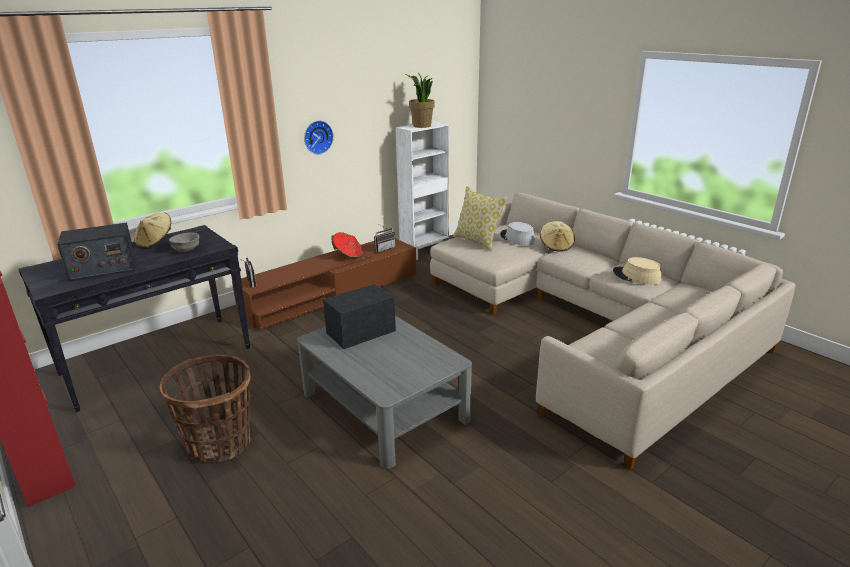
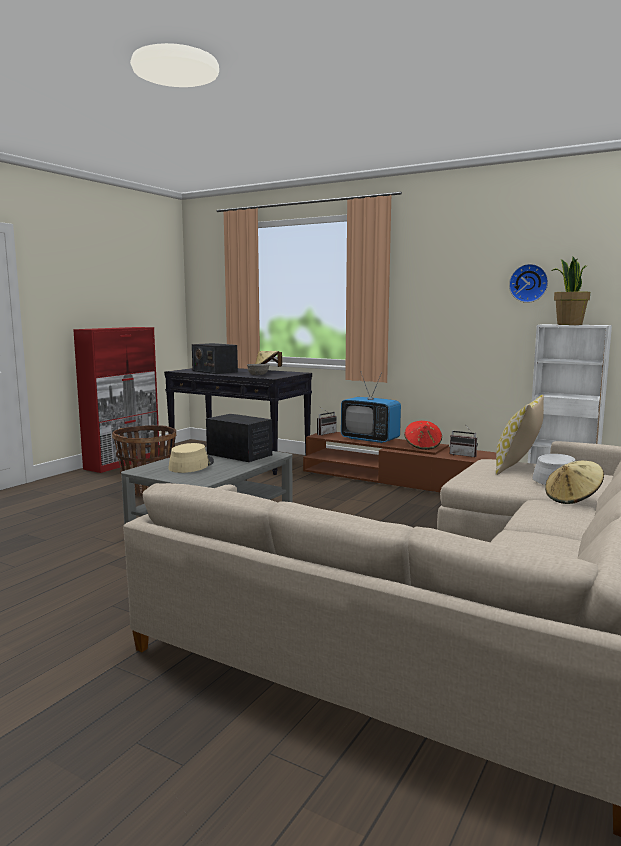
camera: 70 degrees right, 15 degrees down
wall clock [304,120,334,155] -> wall clock moved to [509,264,548,303]
beige hat [613,257,662,285] -> beige hat moved to [168,443,214,473]
none -> television [341,373,401,443]

